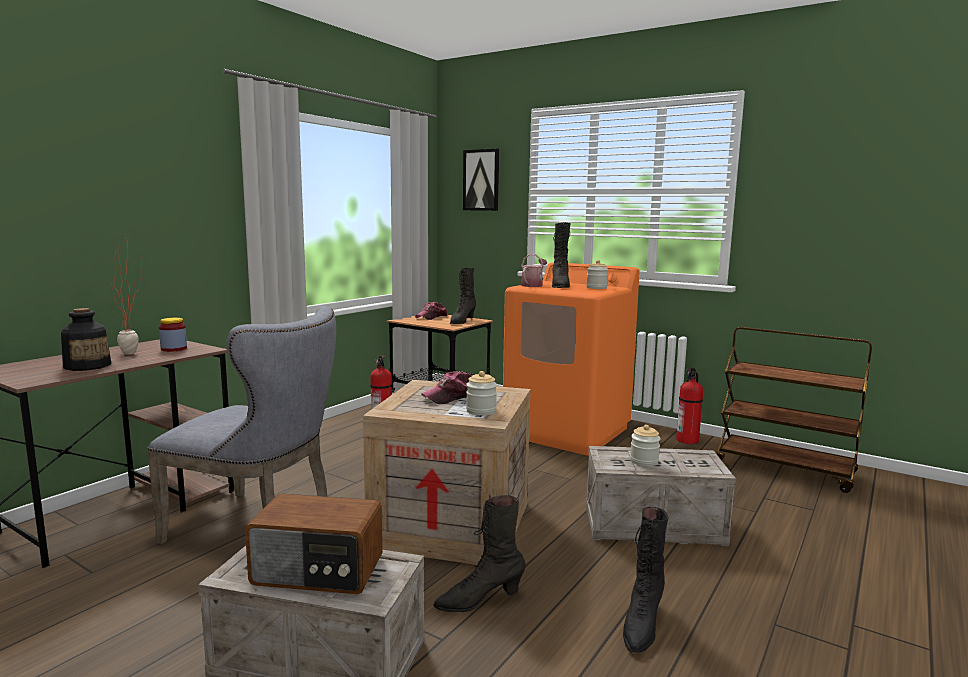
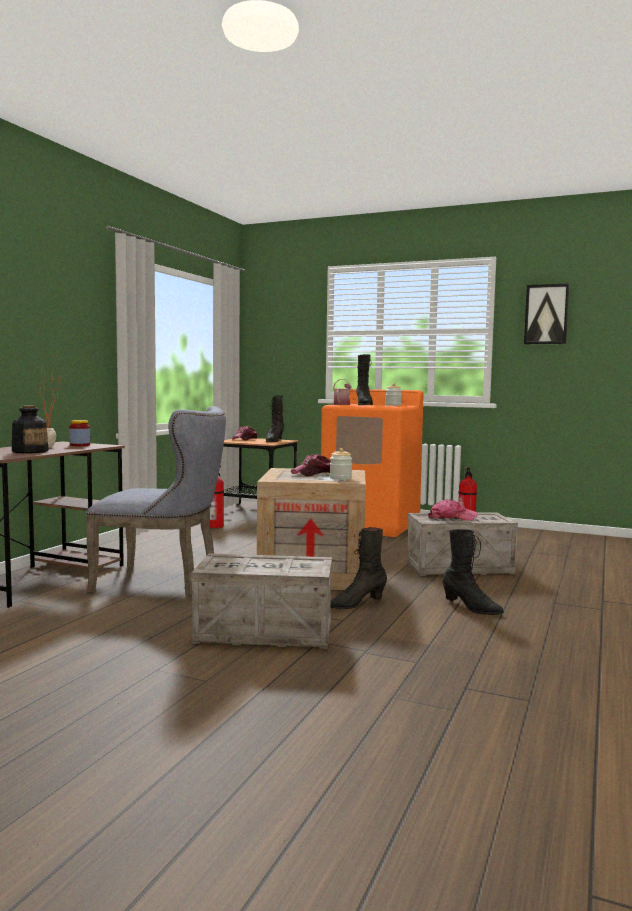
camera: 10 degrees left, 5 degrees down
radio [245,493,383,594] -> none
picture [463,149,499,211] -> picture moved to [524,283,569,344]
black boot [623,507,668,653] -> black boot turned 60 degrees counterclockwise [442,529,504,615]
jar [630,425,661,466] -> cap [428,499,478,521]
brown cart [716,327,872,493] -> none

